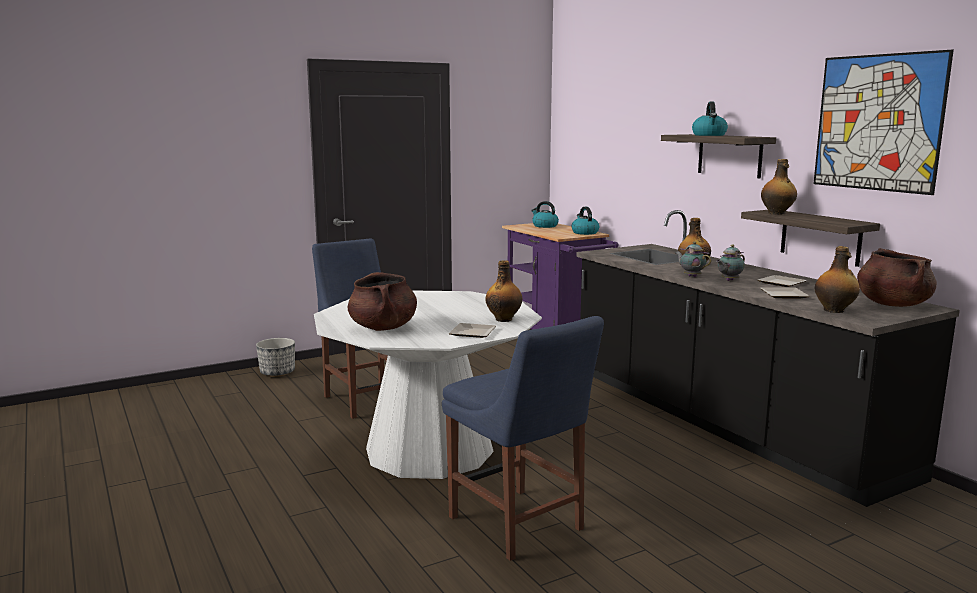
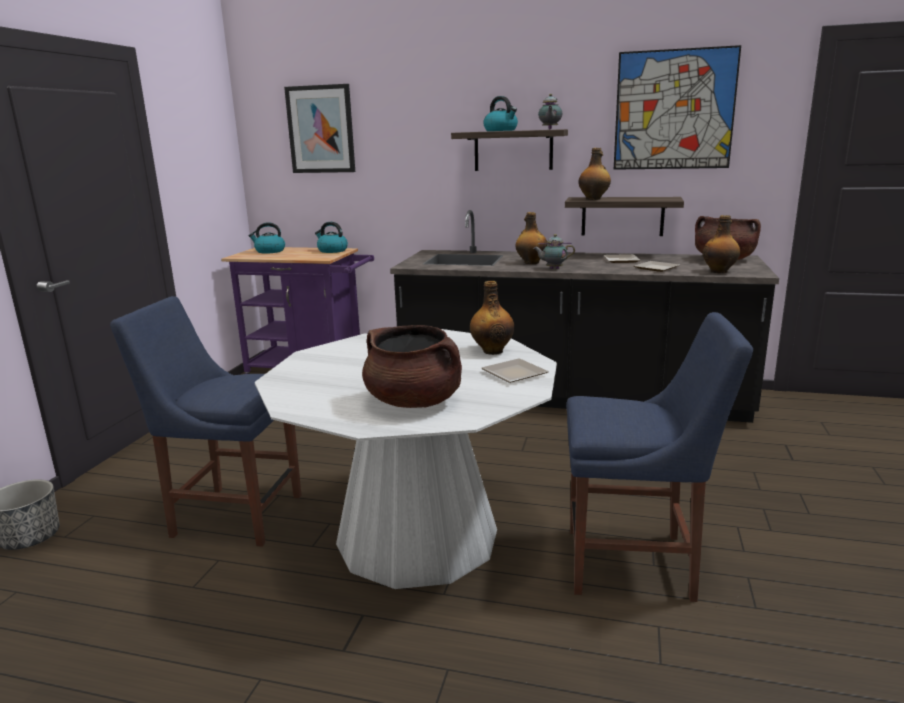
camera: 45 degrees left, 5 degrees up
teapot [716,244,745,281] -> teapot moved to [538,94,562,129]
none -> picture [284,84,355,173]

